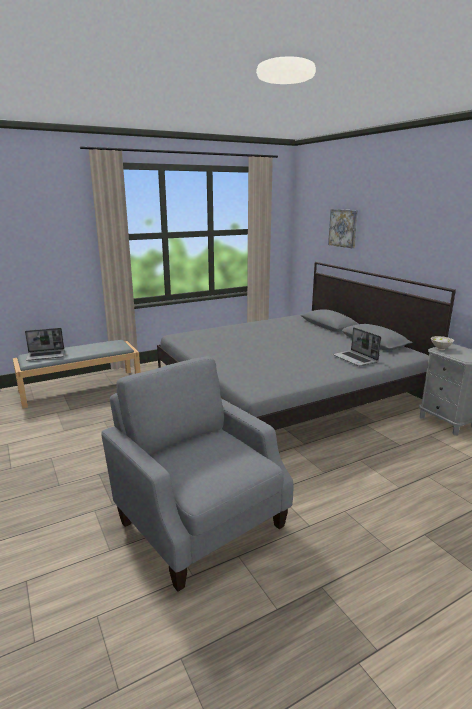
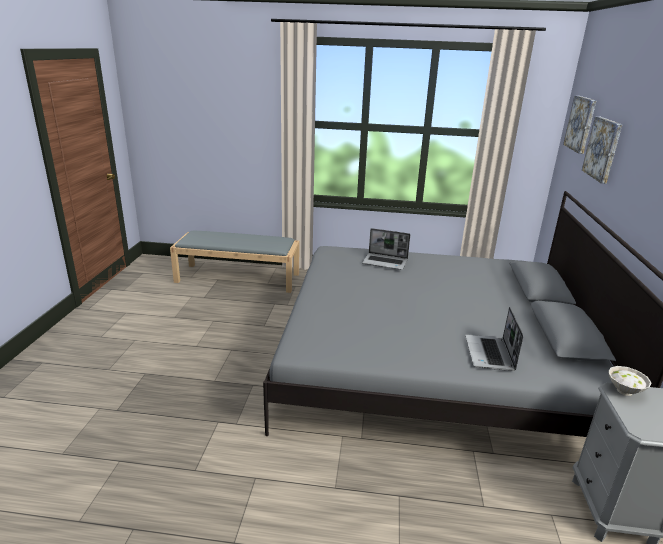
camera: 35 degrees right, 5 degrees up
laptop [25,328,64,361] -> laptop moved to [362,228,410,270]
grey armchair [101,356,294,592] -> none
none -> picture [563,95,597,154]

